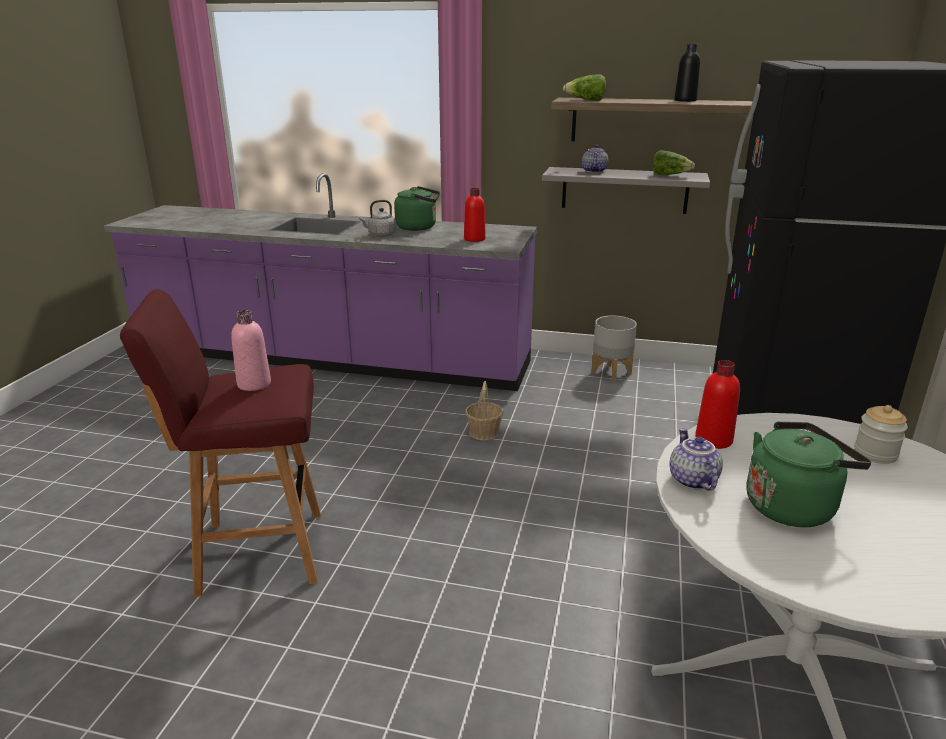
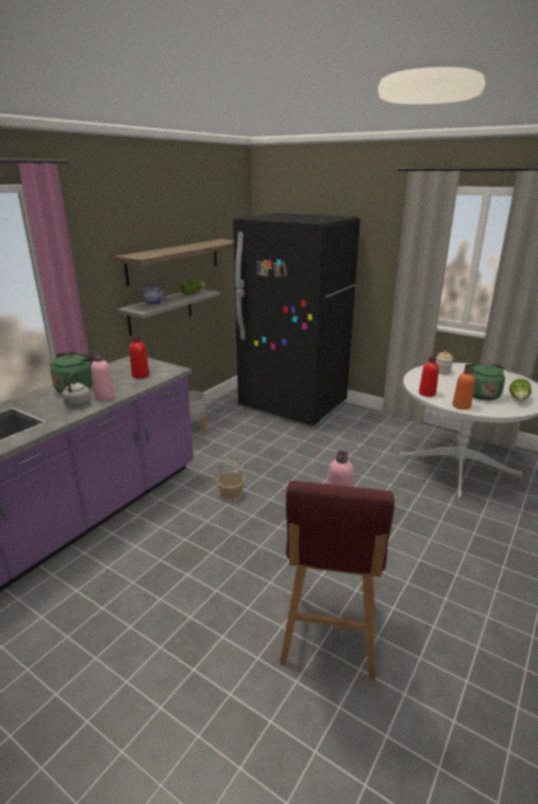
camera: 70 degrees left, 0 degrees up
lettuce [563,75,606,101] -> lettuce moved to [509,379,532,400]
teapot [670,428,723,490] -> orange bottle [453,367,475,410]
black bottle [674,44,701,102] -> none
none -> pink bottle [91,353,115,401]

